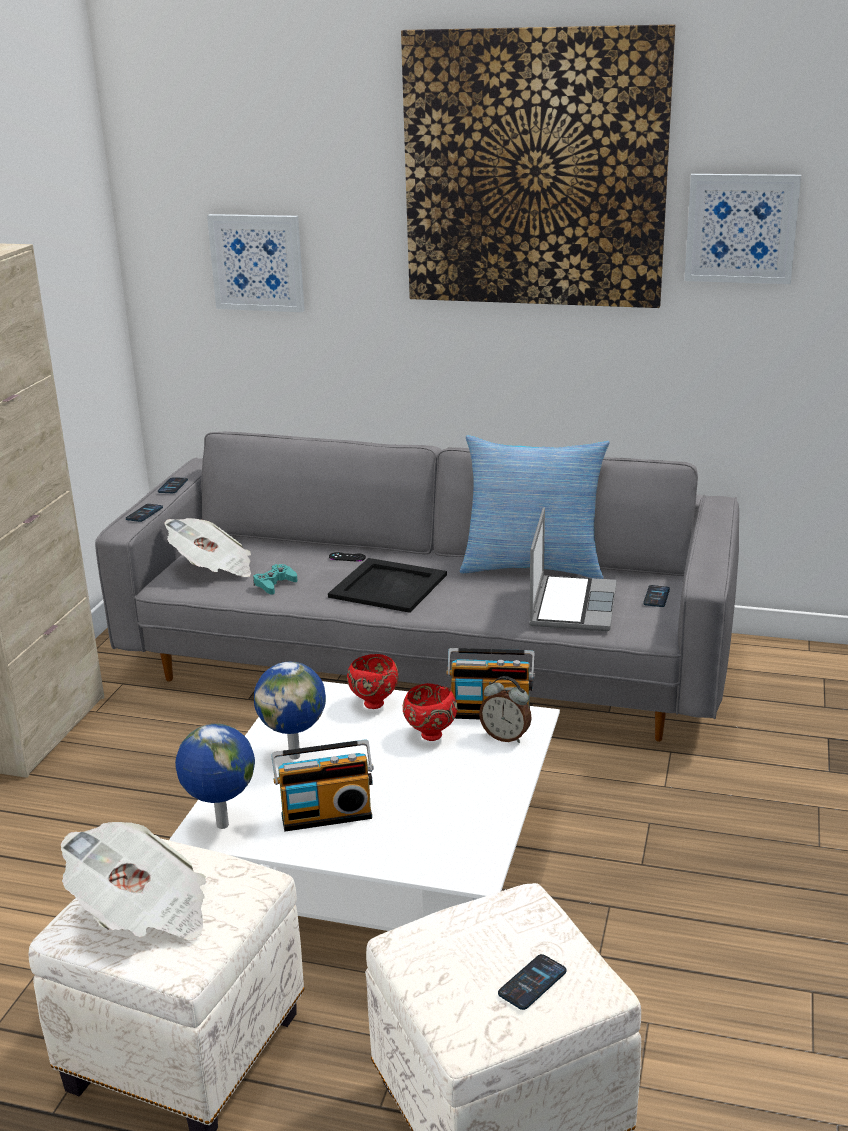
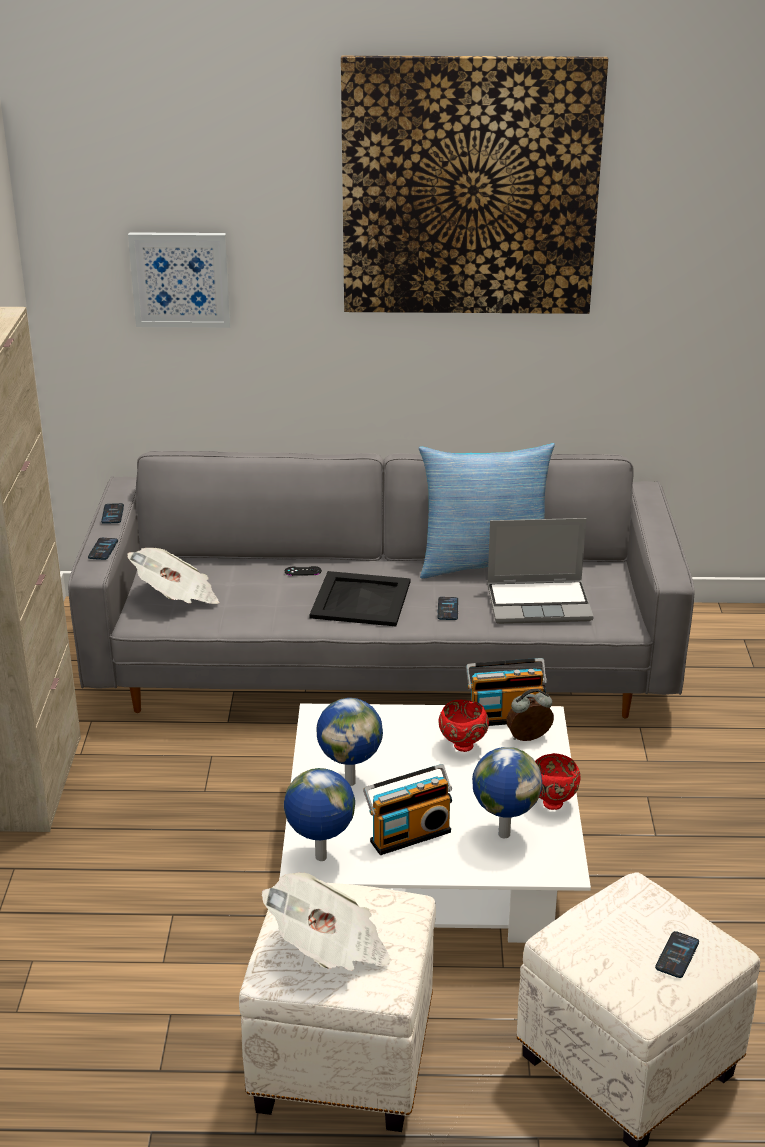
camera: 15 degrees left, 5 degrees up
turquoise game controller [253,564,297,595] -> none
red bowl [347,654,399,709] -> red bowl moved to [535,753,581,810]
alarm clock [479,676,532,743] -> alarm clock turned 150 degrees clockwise [506,689,554,741]
laptop [529,508,617,631] -> laptop turned 90 degrees clockwise [487,518,594,624]
phone [643,585,670,607] -> phone moved to [437,597,458,620]
picture [684,174,801,284] -> none
none -> globe [472,747,542,838]

